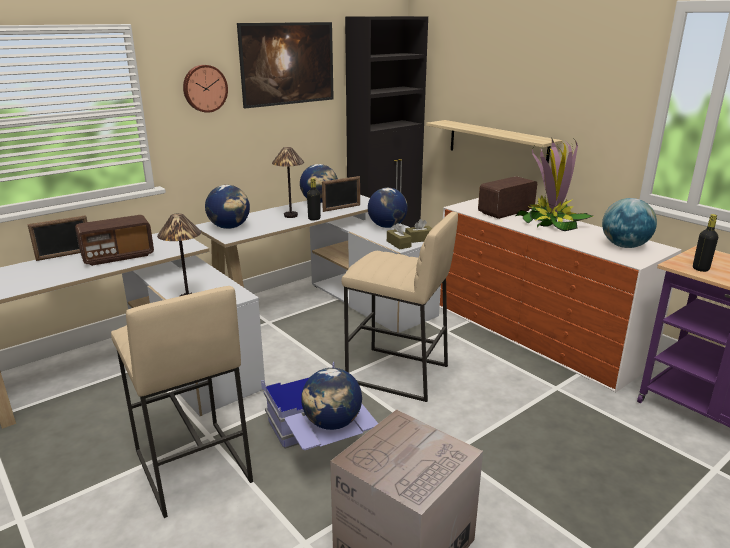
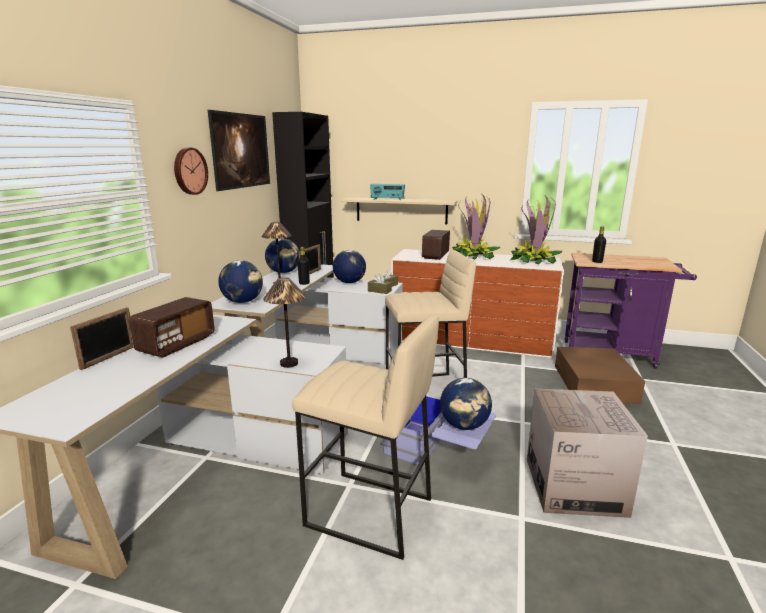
camera: 35 degrees left, 5 degrees down
globe [602,198,657,248] -> potted plant [509,196,562,265]
none -> radio [370,184,405,200]
none -> brown storage box [555,347,645,404]

